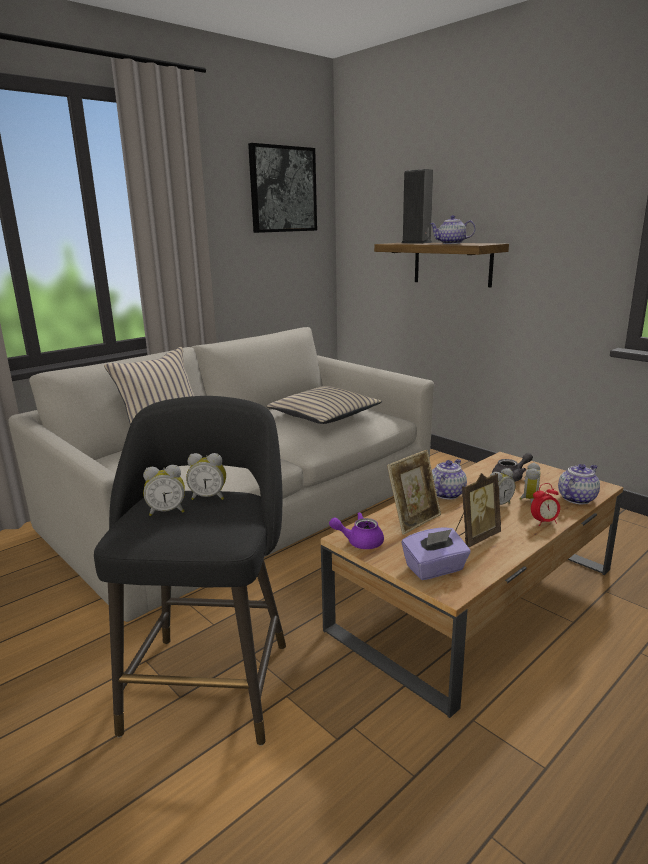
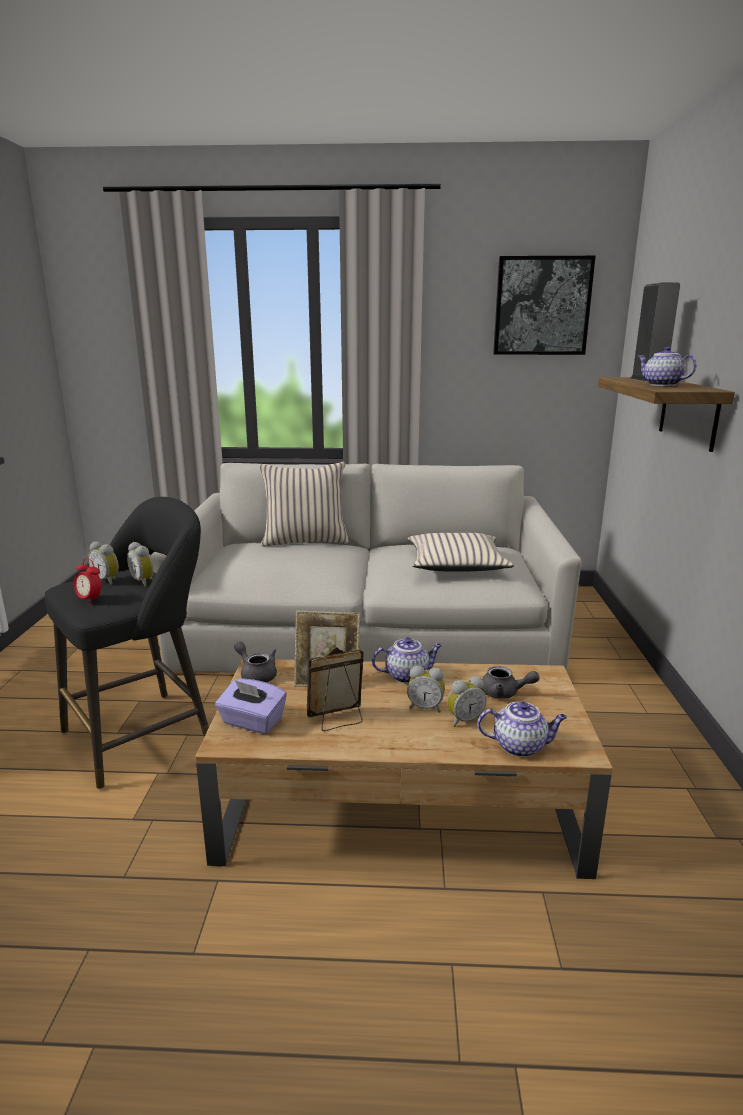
camera: 45 degrees right, 0 degrees up
purple teapot [329,512,384,549] -> grey teapot [234,641,277,682]
picture frame [455,473,501,547] -> picture frame turned 150 degrees clockwise [307,647,364,731]
alarm clock [531,483,560,526] -> alarm clock moved to [74,558,101,604]

